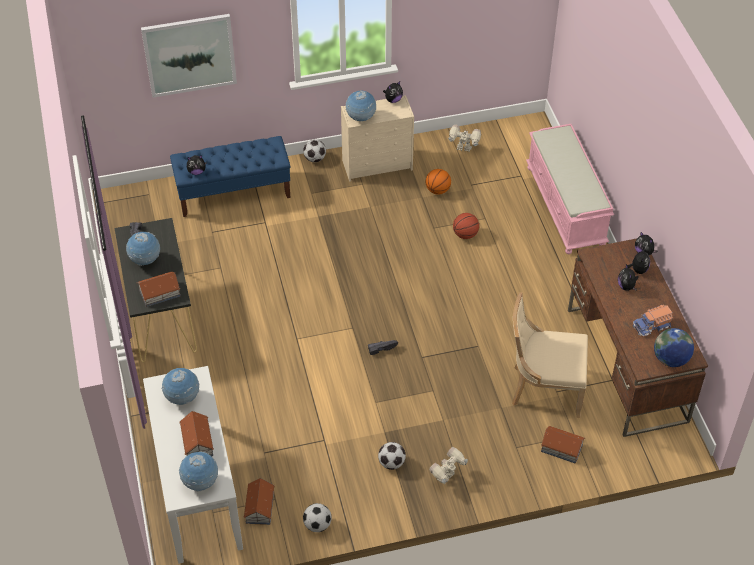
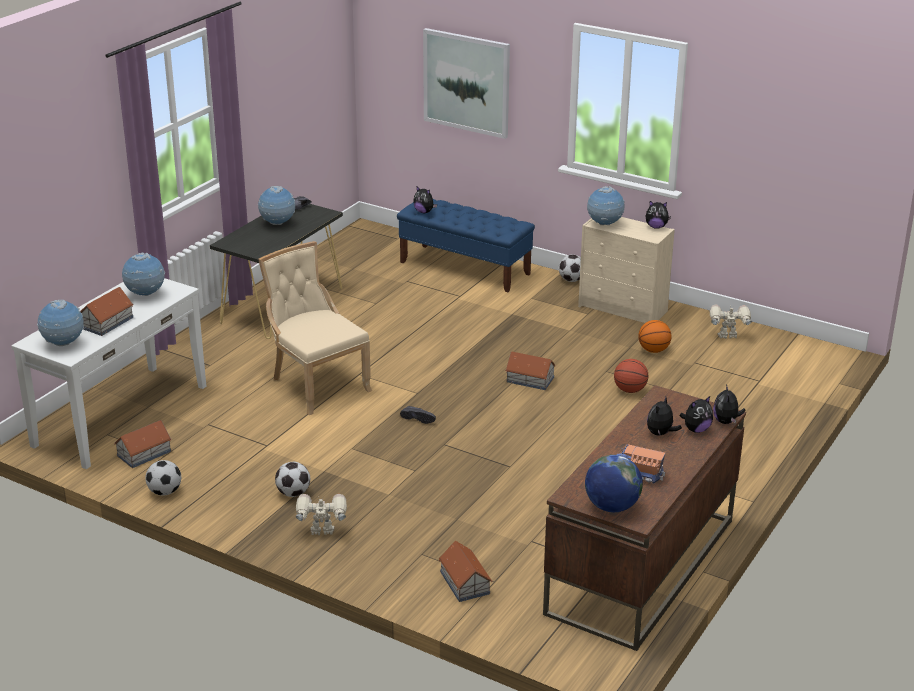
camera: 45 degrees right, 20 degrees down
toy house [137,271,180,307] -> toy house moved to [505,352,556,390]
toy robot [448,125,481,152] -> toy robot turned 60 degrees counterclockwise [710,304,752,339]
beige chair [512,293,588,418] -> beige chair moved to [258,241,372,415]
pink bench [526,124,614,254] -> none

